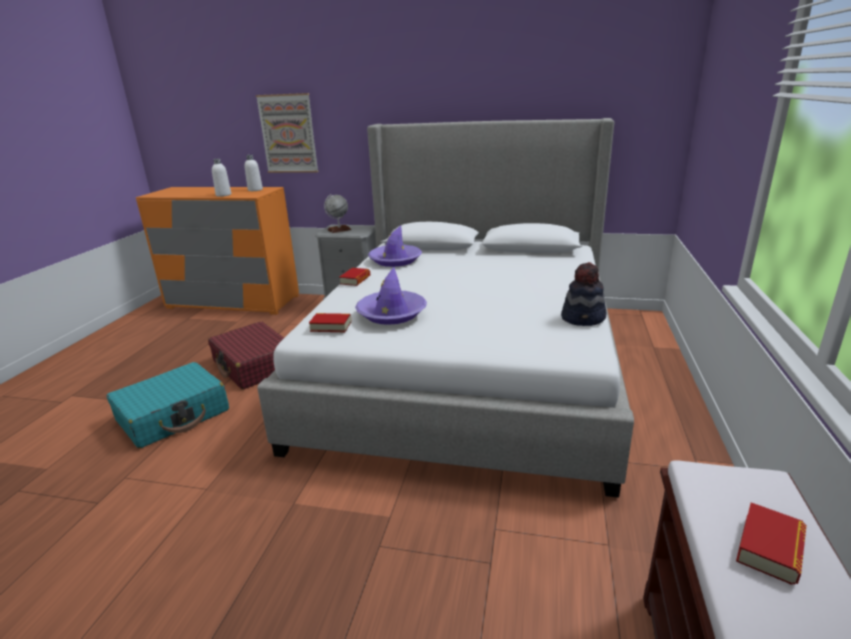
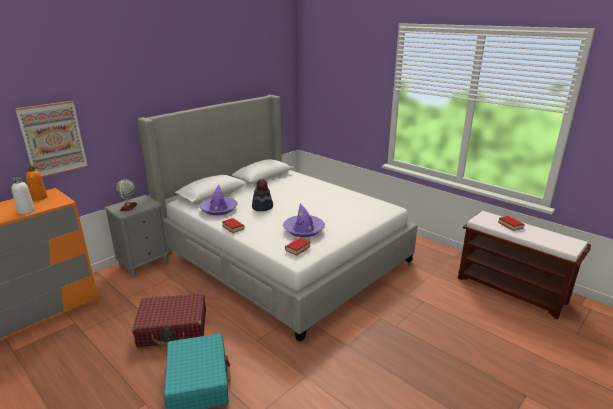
camera: 60 degrees left, 0 degrees up
white bottle [245,155,263,191] -> orange bottle [26,166,47,200]
hat [561,262,606,326] -> hat moved to [252,179,273,211]

